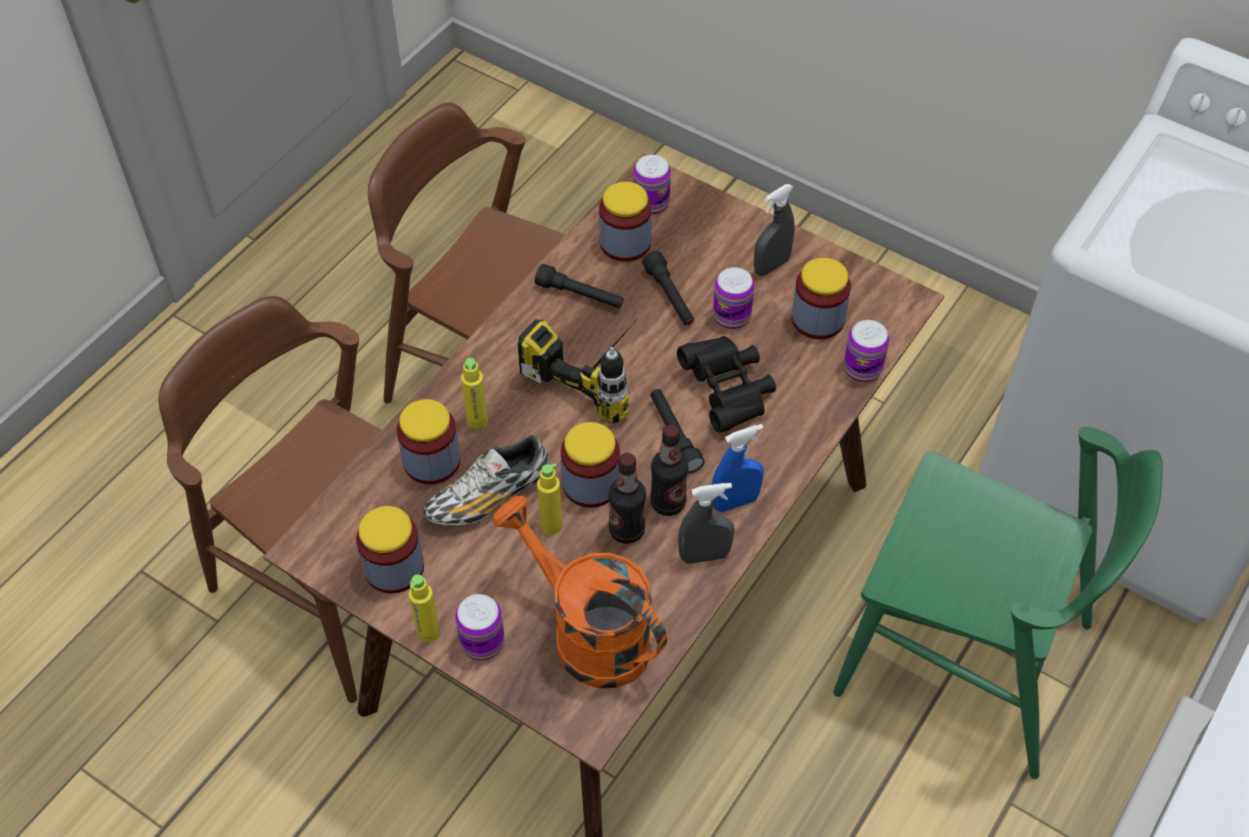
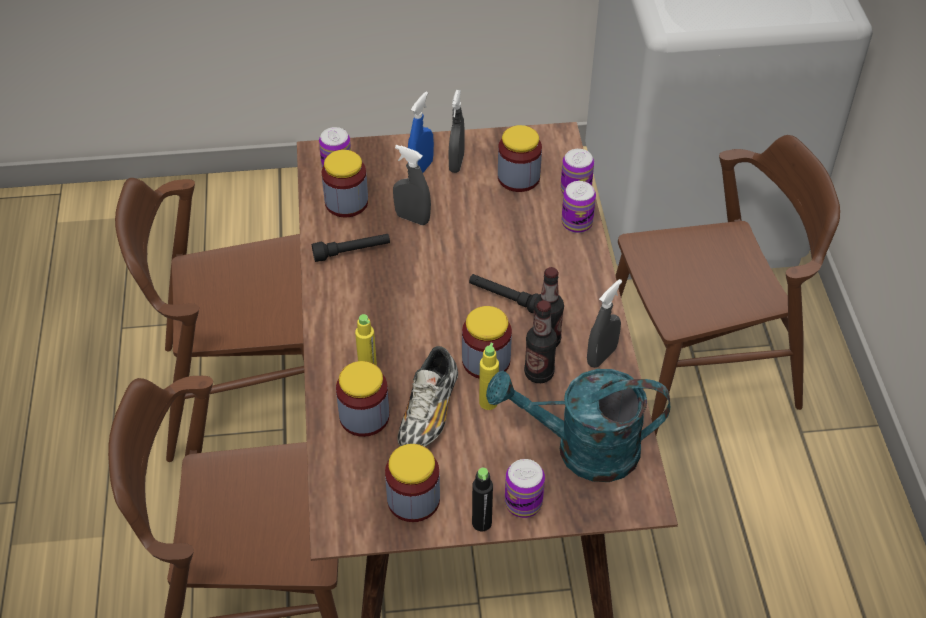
camera: 40 degrees left, 5 degrees down
yellow bottle [408,574,440,643] -> black bottle [472,468,493,531]
orange watering can [493,495,667,688] -> turquoise watering can [486,369,670,482]
power drill [518,316,640,424] -> none
black flashlight [642,251,694,326] -> grey spray bottle [393,145,431,225]
black binoculars [677,336,776,433] -> none
blue spray bottle [712,424,764,512] -> blue spray bottle moved to [408,92,434,173]
can [713,267,754,329] -> can moved to [562,181,596,233]
green chair [833,427,1163,779] -> brown chair [616,135,840,435]

